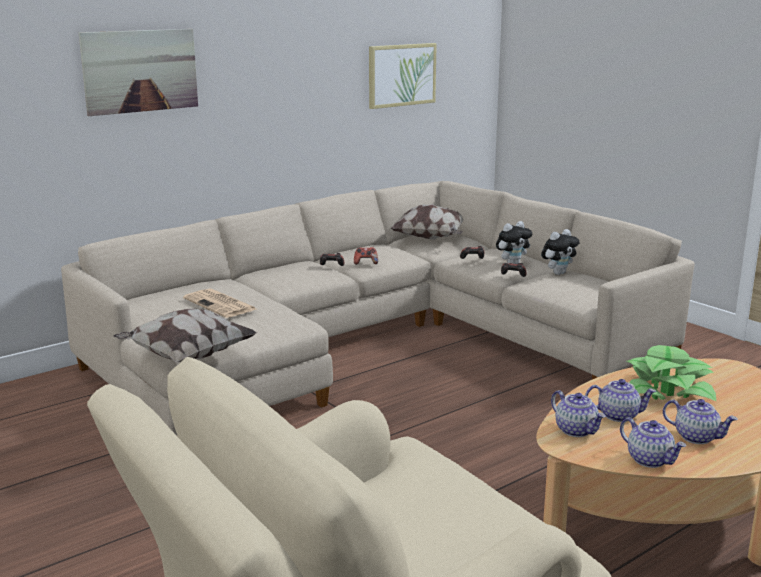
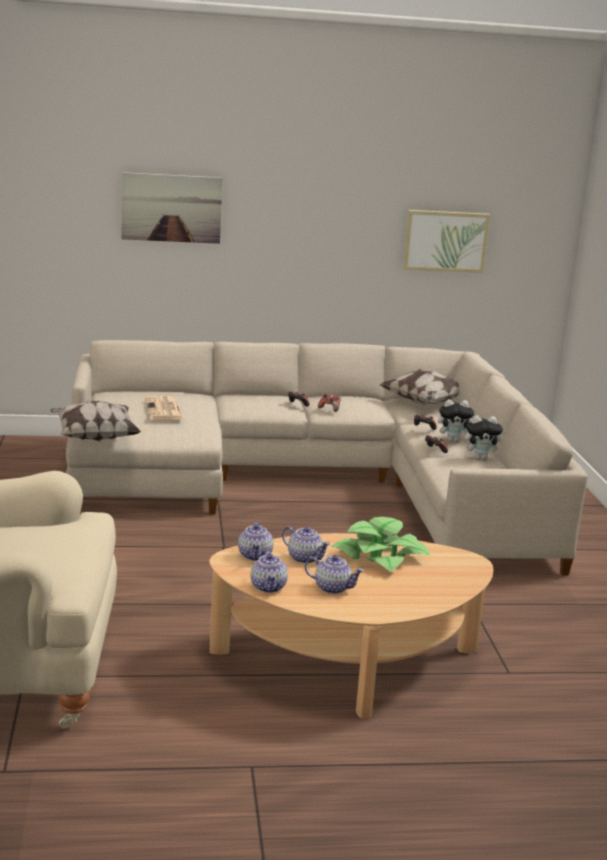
camera: 30 degrees right, 0 degrees up
teapot [663,399,737,444] -> teapot turned 45 degrees counterclockwise [305,555,364,594]

